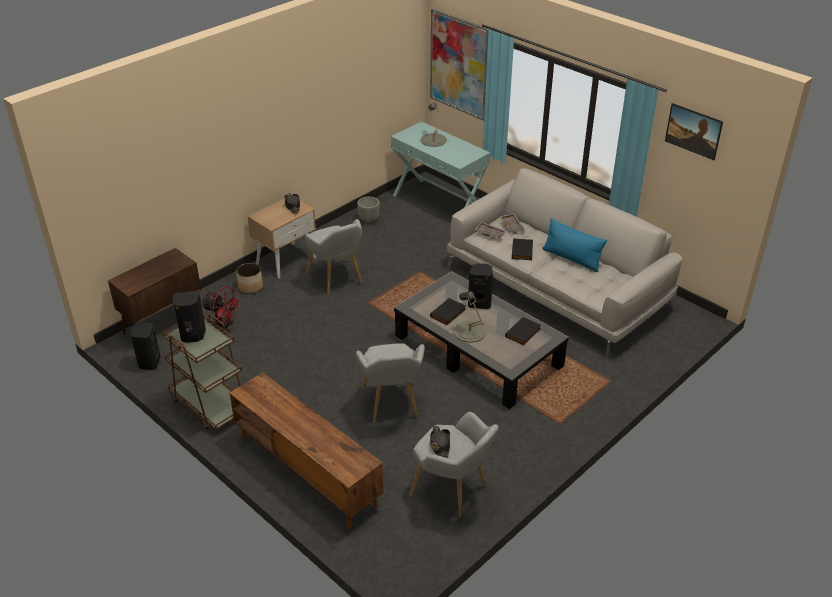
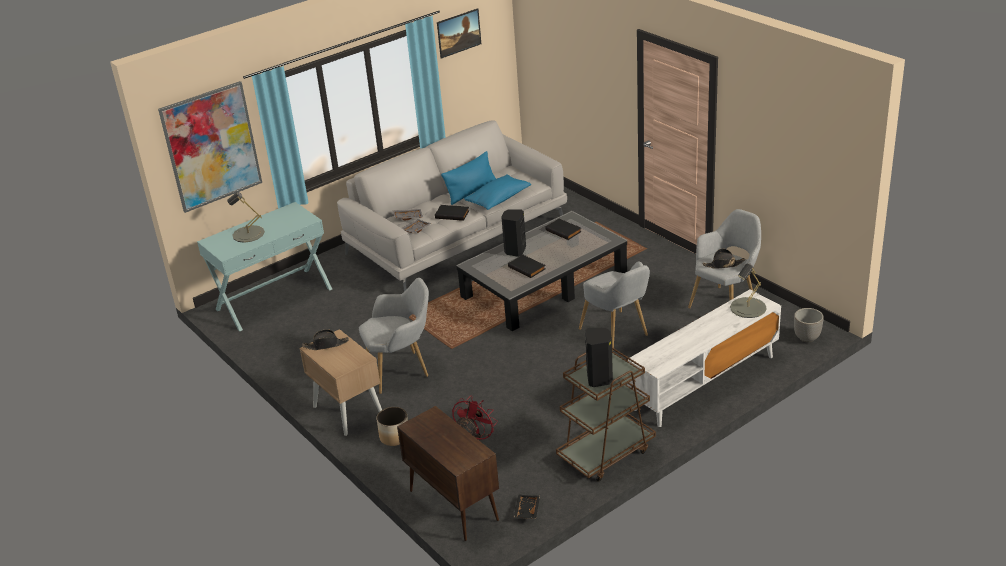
camera: 80 degrees left, 5 degrees down
black speaker [130,323,161,370] -> black tray [514,494,540,519]
brown tv stand [230,372,383,529] -> white tv stand [627,289,781,427]
grey armchair [356,343,425,423] -> grey armchair turned 60 degrees clockwise [579,262,650,351]
planter [357,197,380,223] -> planter moved to [794,308,824,342]
grey table lamp [454,291,486,343] -> grey table lamp moved to [730,263,767,318]
none -> blue pillow [464,174,531,210]

